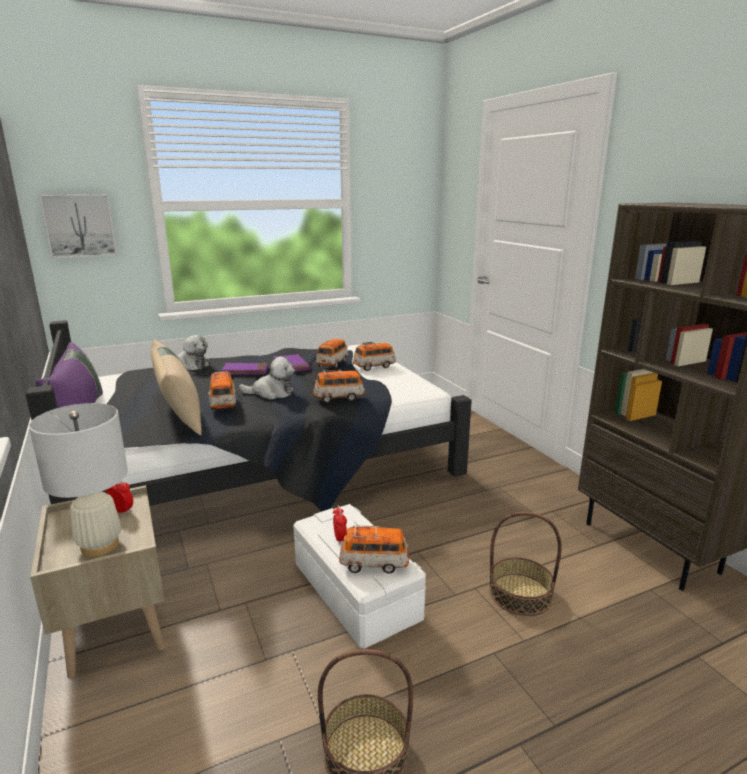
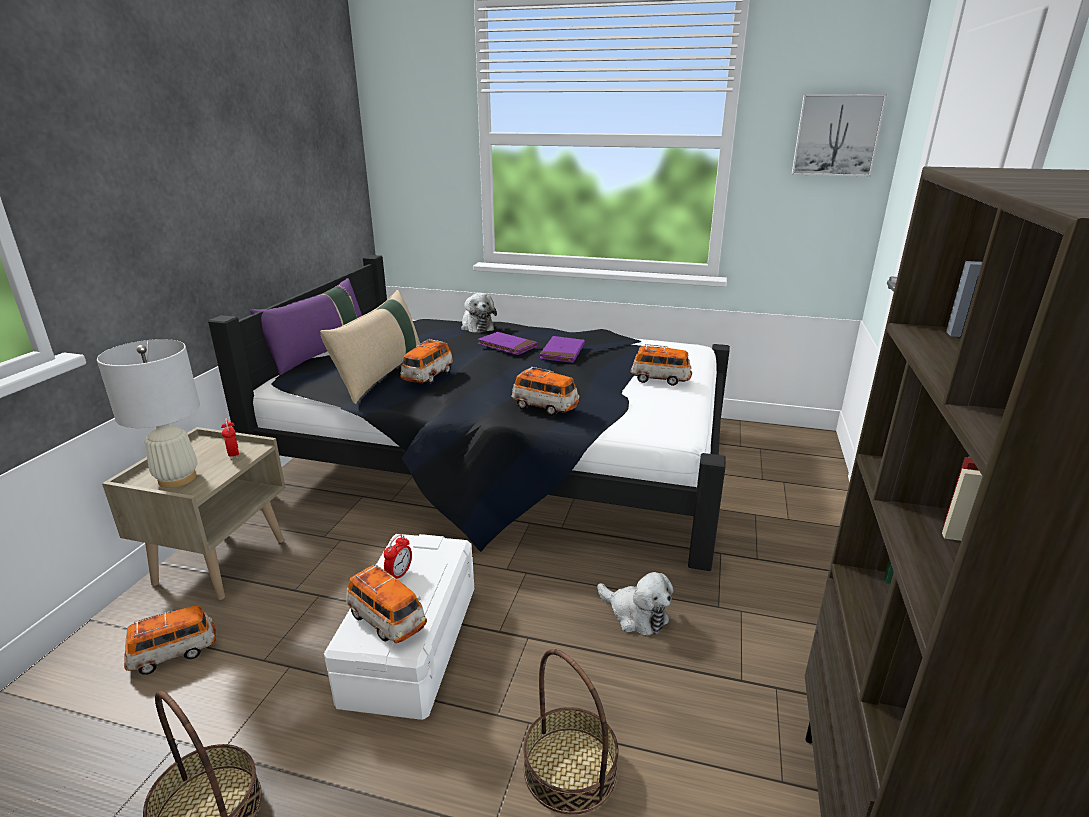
camera: 40 degrees right, 5 degrees up
picture [40,195,117,258] -> picture moved to [792,94,887,177]
plush toy [239,357,295,400] -> plush toy moved to [597,572,673,636]
toy car [316,339,348,369] -> toy car moved to [124,605,216,675]

